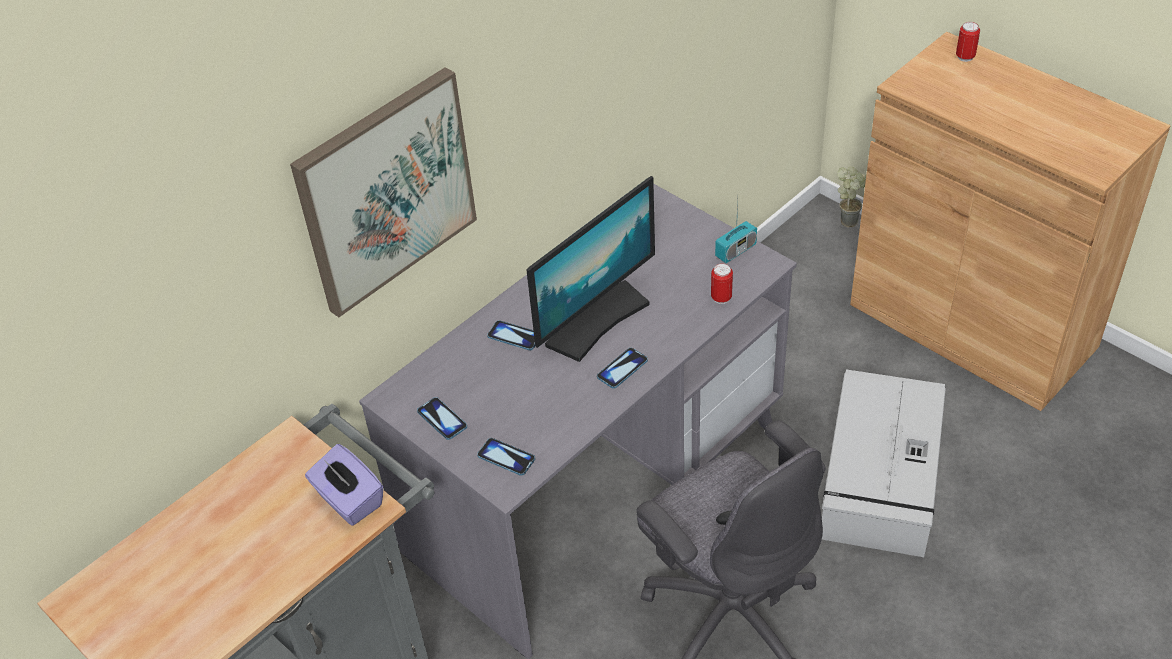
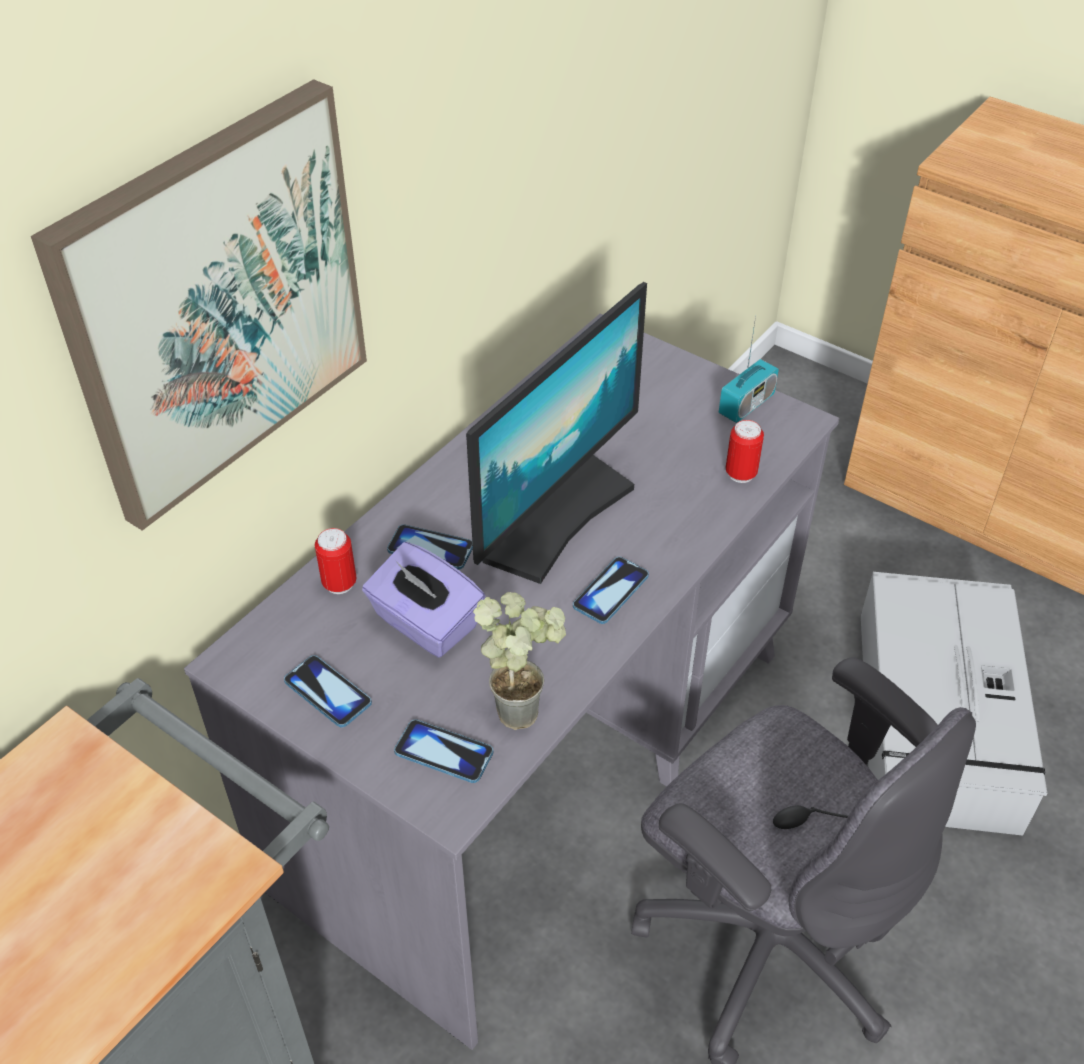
camera: 10 degrees left, 0 degrees up
purple tissue box [305,444,383,526] -> purple tissue box moved to [362,542,485,658]
potted plant [837,166,866,228] -> potted plant moved to [473,592,566,730]
can [956,22,980,62] -> can moved to [315,528,357,594]

